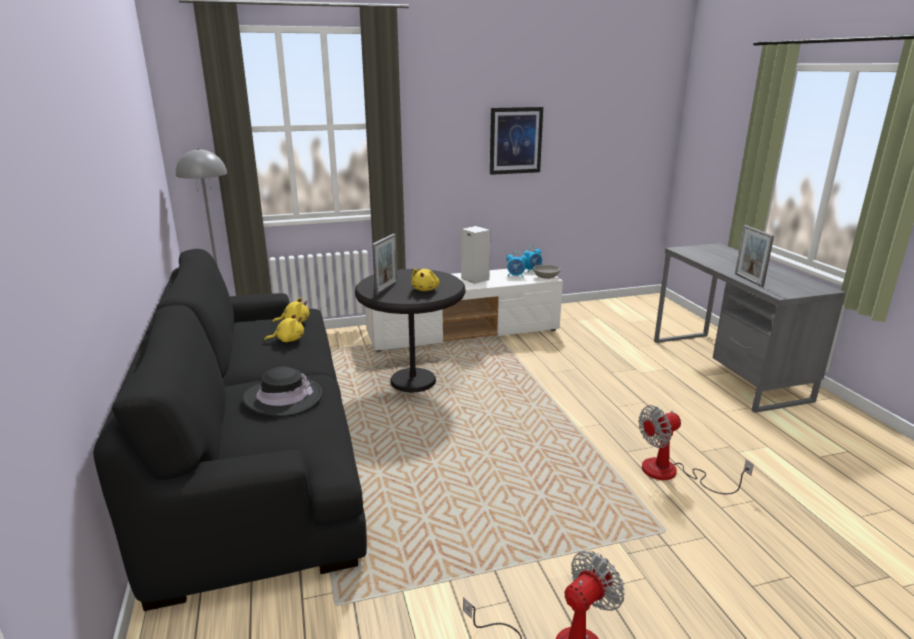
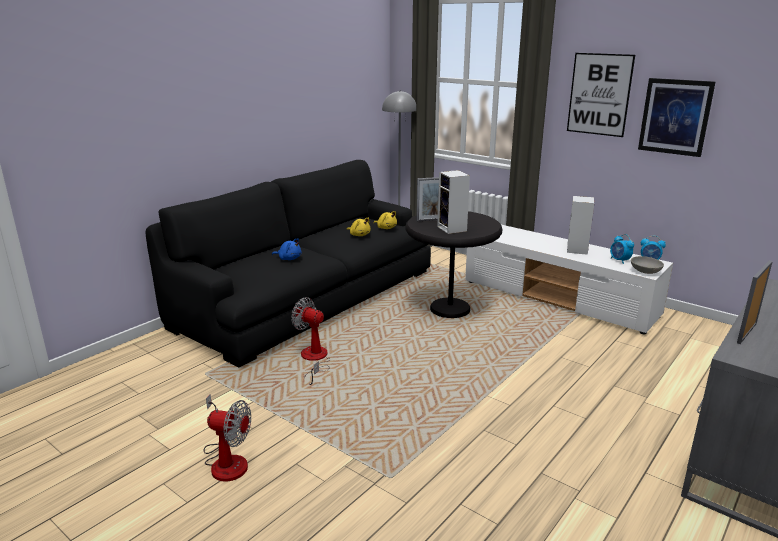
camera: 55 degrees right, 0 degrees up
black hat [242,367,322,417] -> blue plush toy [272,238,301,260]
yellow plush toy [412,269,439,291] -> speaker [437,170,470,234]
fan [638,405,754,494] -> fan moved to [291,297,331,385]
none -> picture [567,53,635,137]

